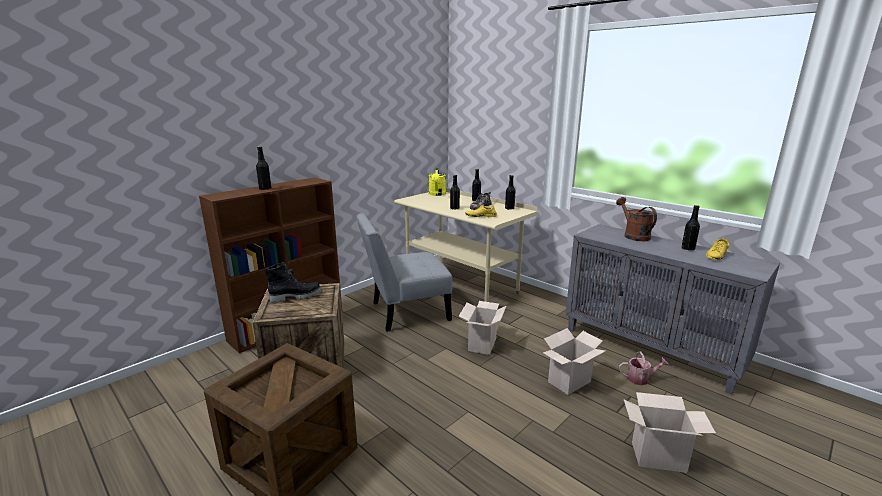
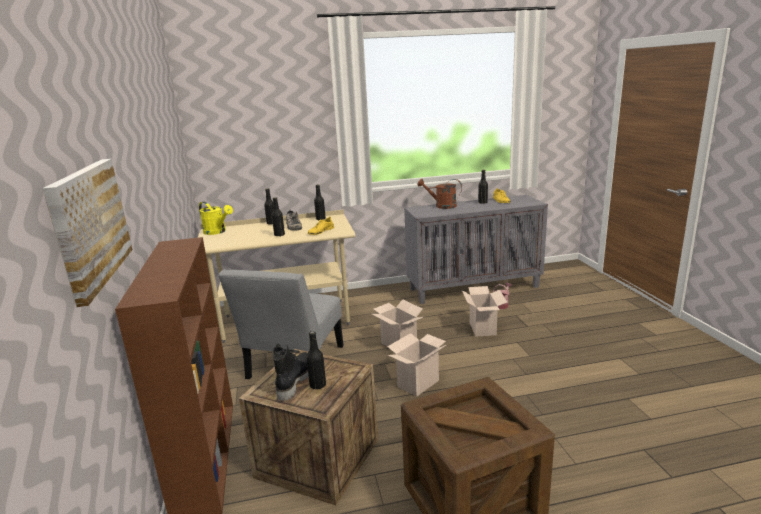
camera: 55 degrees left, 0 degrees up
black bottle [256,146,271,190] -> black bottle moved to [306,331,326,390]
cardboard box [624,392,716,473] -> cardboard box moved to [387,333,446,396]
none -> picture [42,159,133,307]

